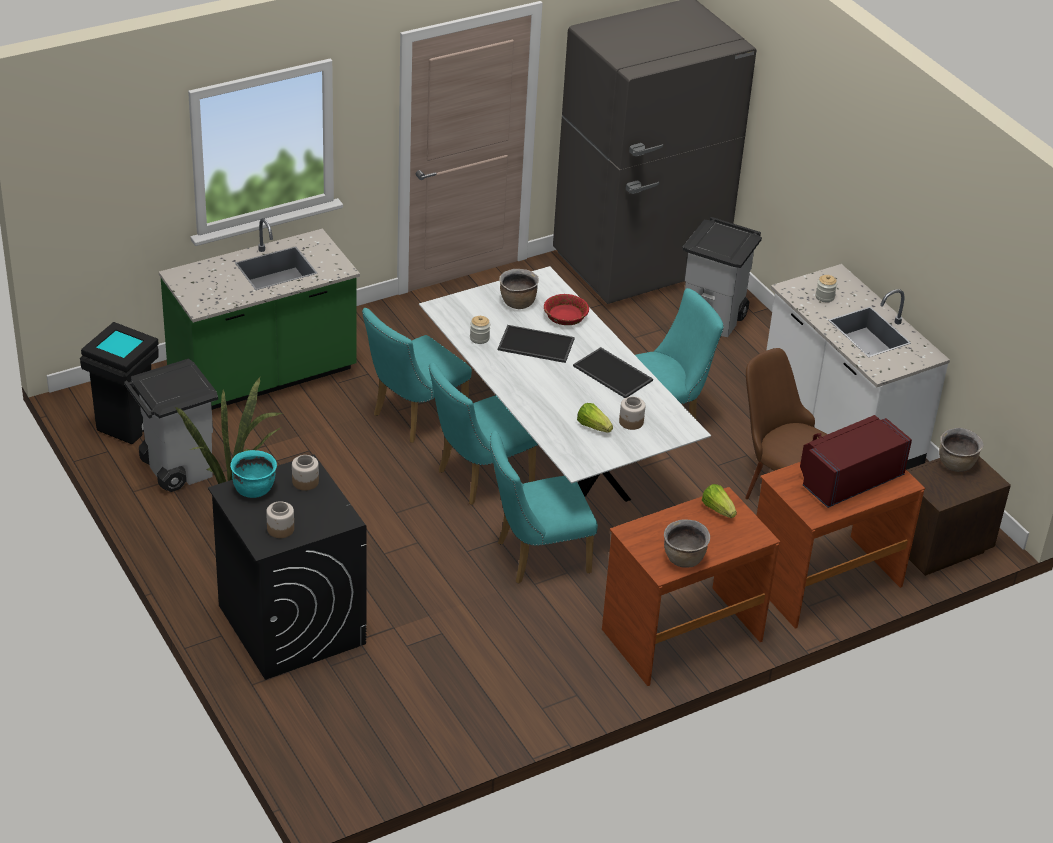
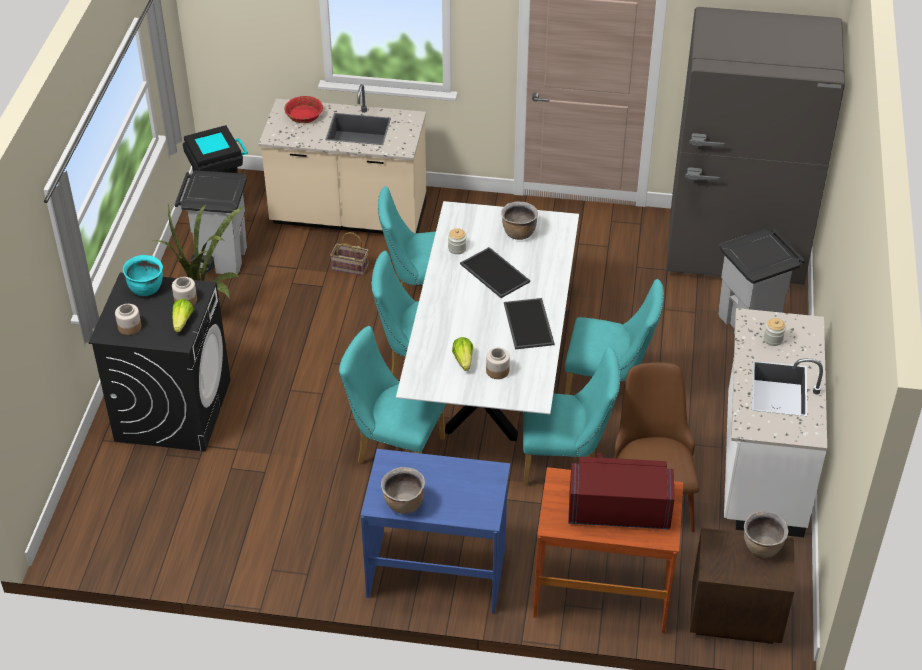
camera: 40 degrees right, 5 degrees up
green counter [159,218,360,410] -> beige counter [258,84,426,234]
red bowl [544,294,589,325] -> red bowl moved to [284,96,323,123]
brown desk [602,487,780,686] -> blue desk [361,449,510,613]
lettuce [702,484,737,518] -> lettuce moved to [172,299,194,332]
none -> basket [330,232,369,276]
none -> turquoise chair [523,347,620,486]

